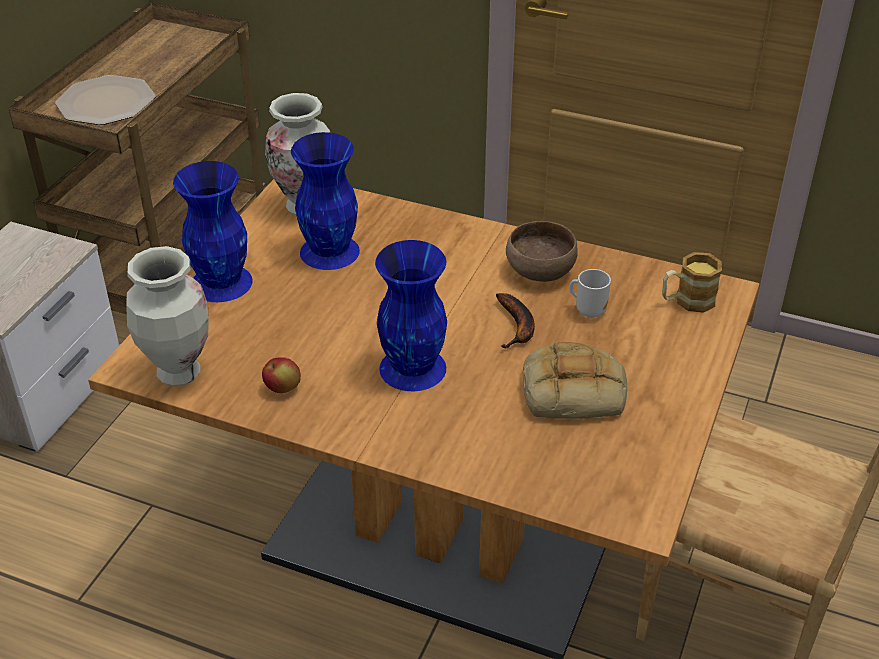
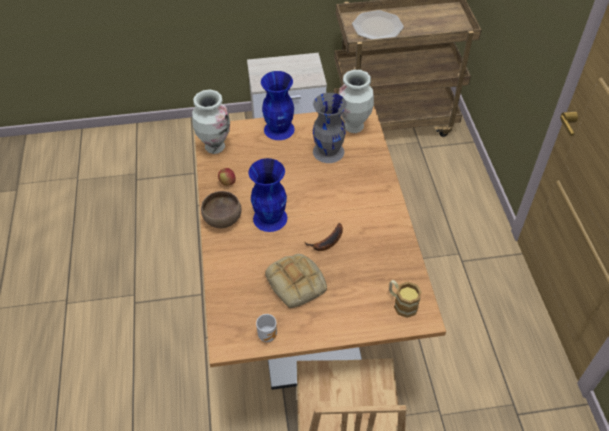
camera: 60 degrees right, 10 degrees up
blue vase [291,132,360,270] -> grey vase [313,93,347,163]
brown bowl [506,221,578,282] -> brown bowl moved to [201,191,242,228]
mug [569,269,611,318] -> mug moved to [256,314,277,342]

